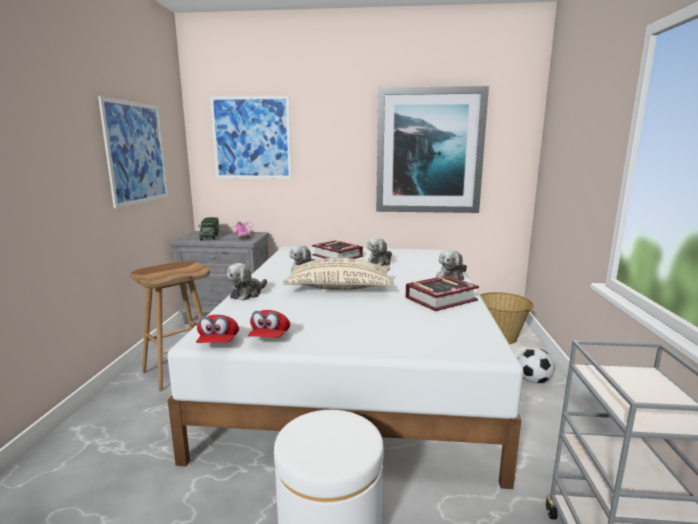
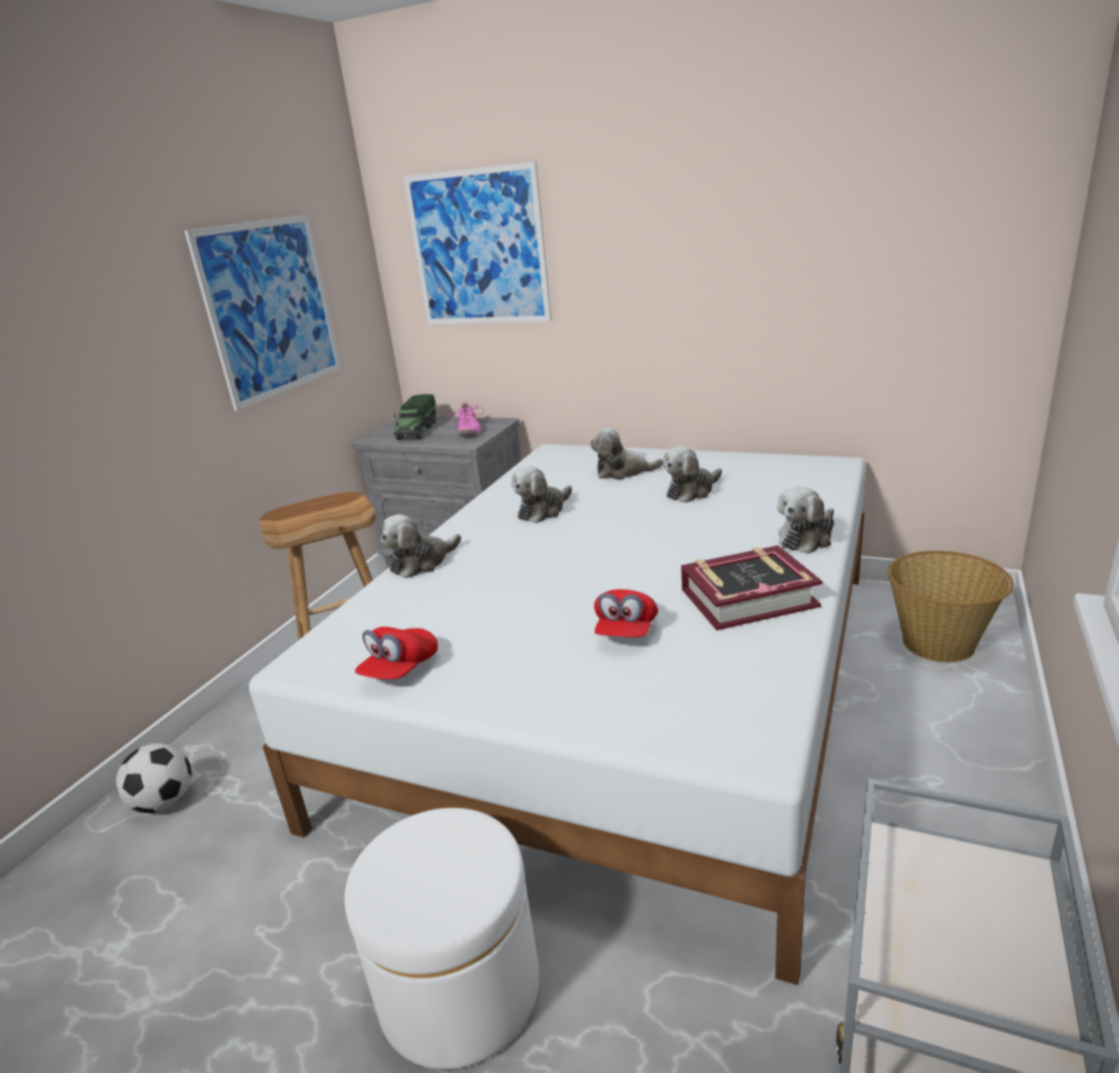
camera: 20 degrees right, 10 degrees up
red cap [196,315,239,343] -> red cap moved to [594,589,658,637]
beige pillow [283,258,393,290] -> none
book [312,240,363,259] -> plush toy [591,427,663,479]
picture [376,86,489,213] -> none
football [518,348,555,383] -> football moved to [116,743,191,813]

